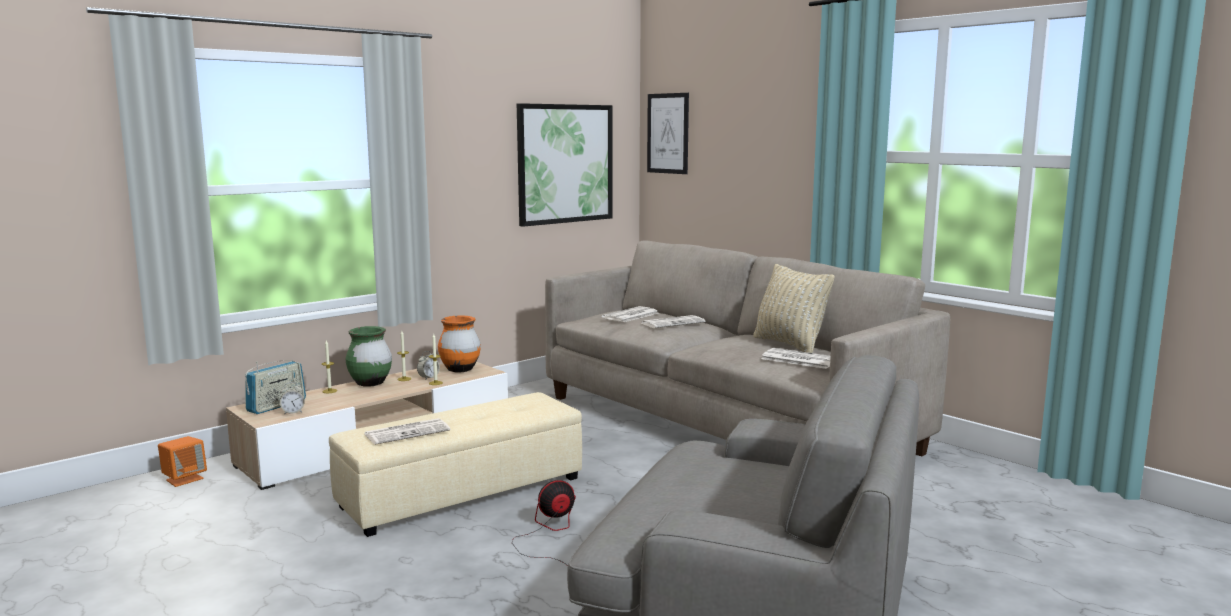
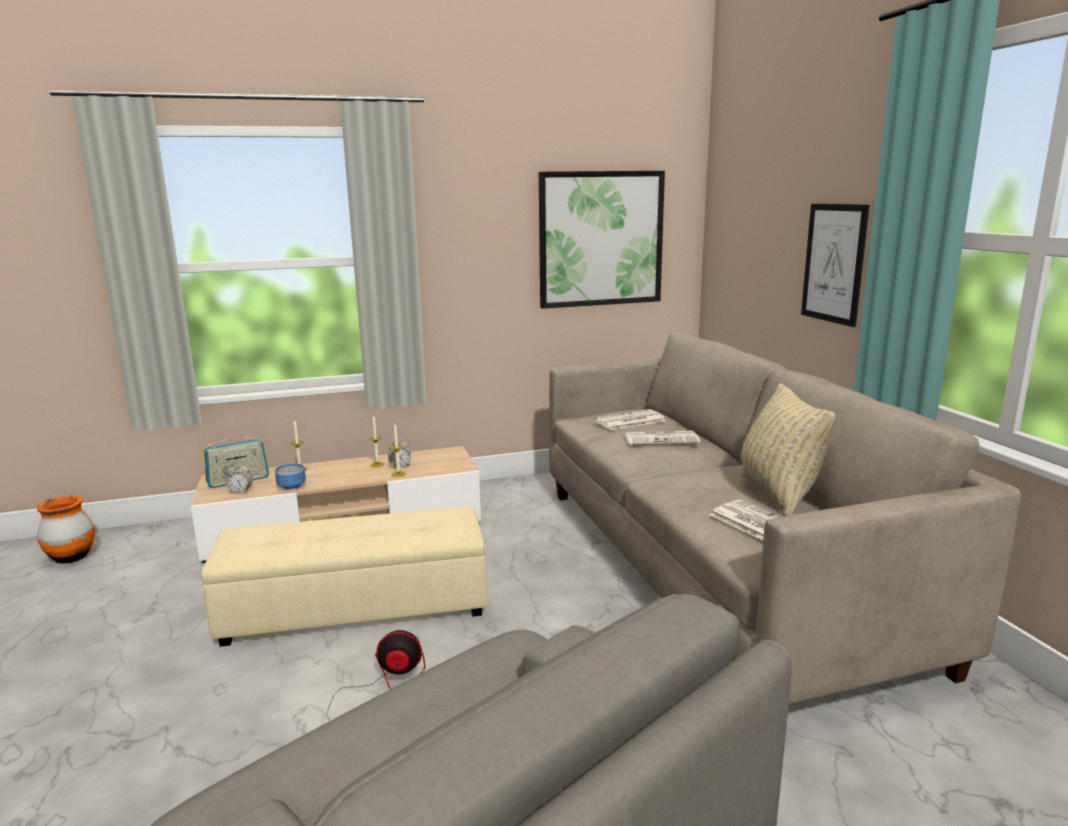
camera: 25 degrees right, 5 degrees up
orange speaker [158,436,207,487] -> none
green vase [345,326,392,387] -> none
newspaper [365,418,450,445] -> none
orange vase [438,315,481,373] -> orange vase moved to [37,495,95,564]
picture [647,93,689,174] -> picture moved to [801,204,870,327]
none -> bowl [275,463,306,490]

